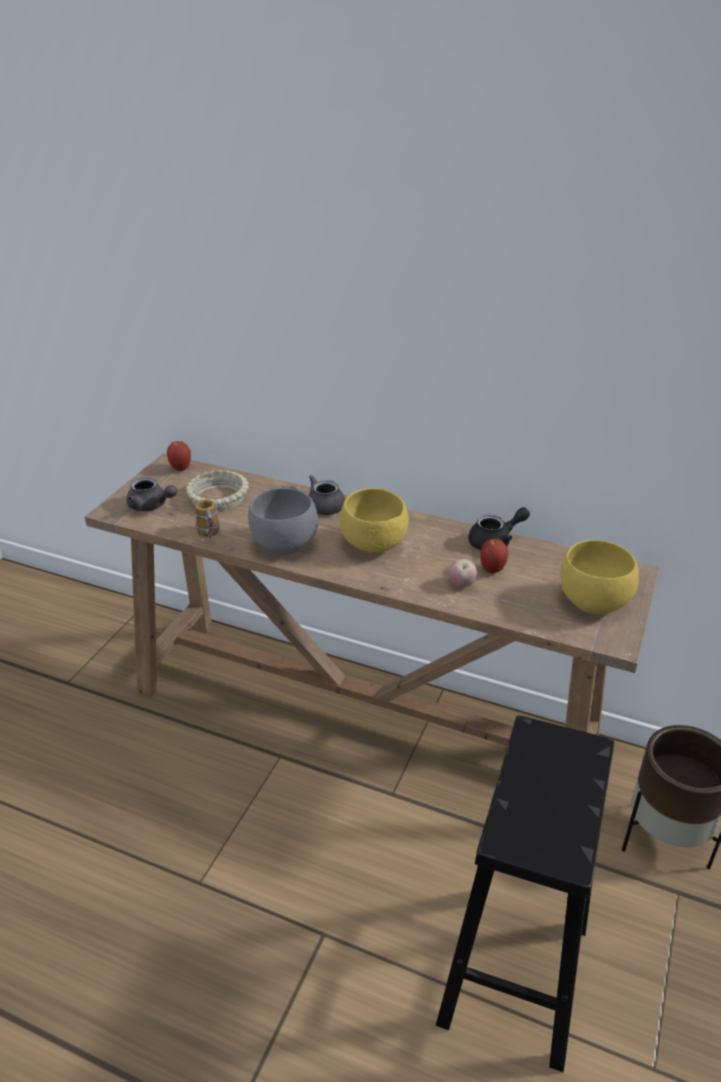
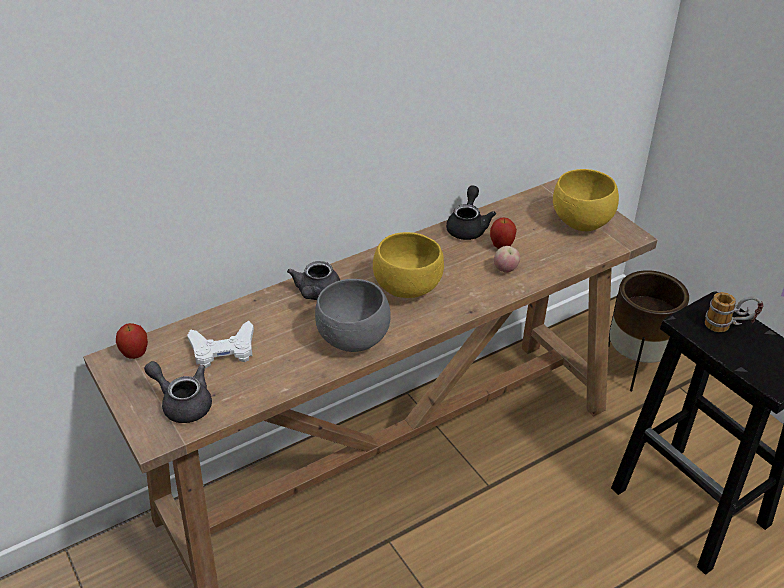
camera: 55 degrees left, 5 degrees up
grey teapot [127,477,177,511] -> grey teapot turned 120 degrees counterclockwise [144,361,212,423]
beige bowl [186,470,249,511] -> white game controller [187,321,254,368]
mug [194,499,220,538] -> mug moved to [705,292,764,332]

